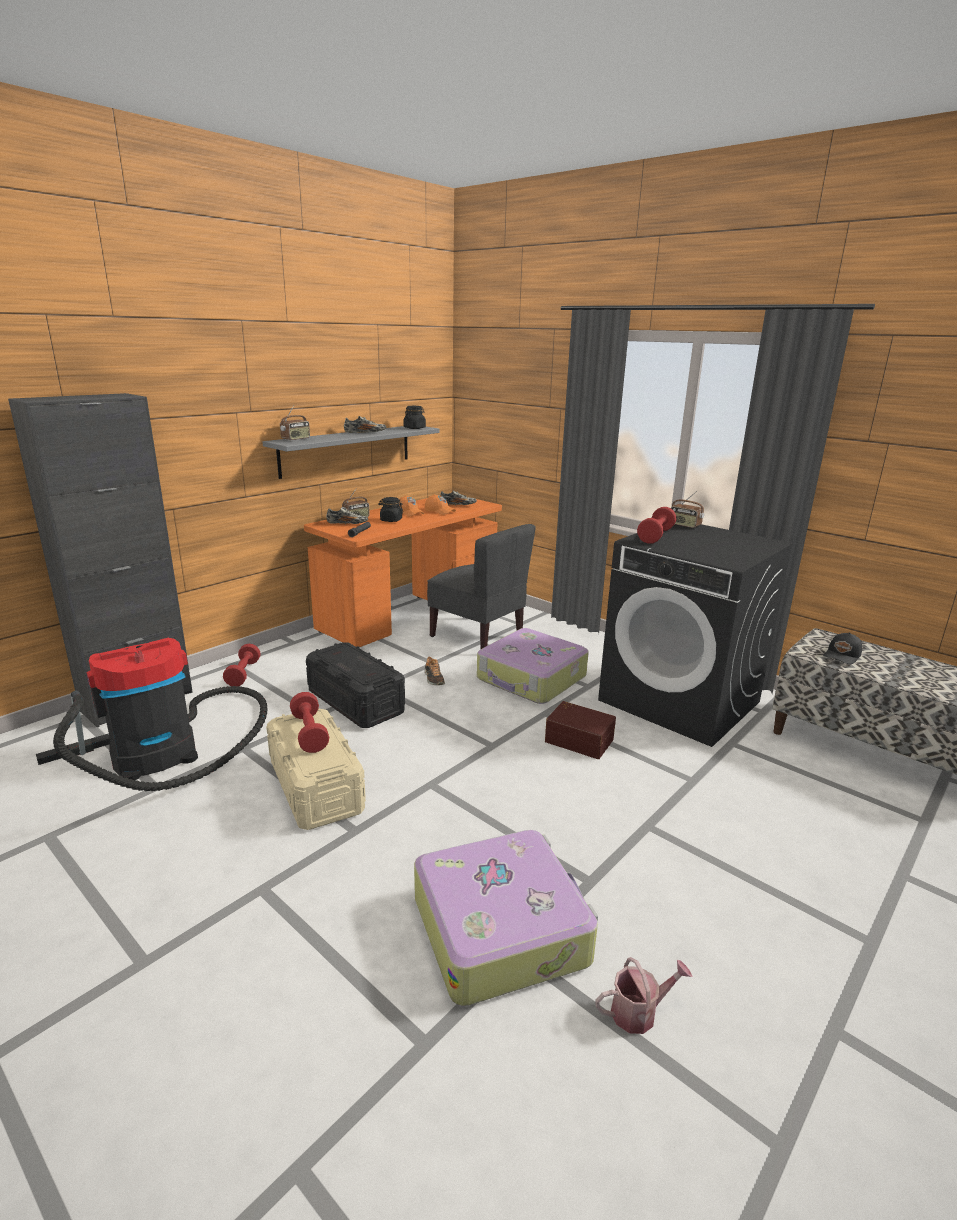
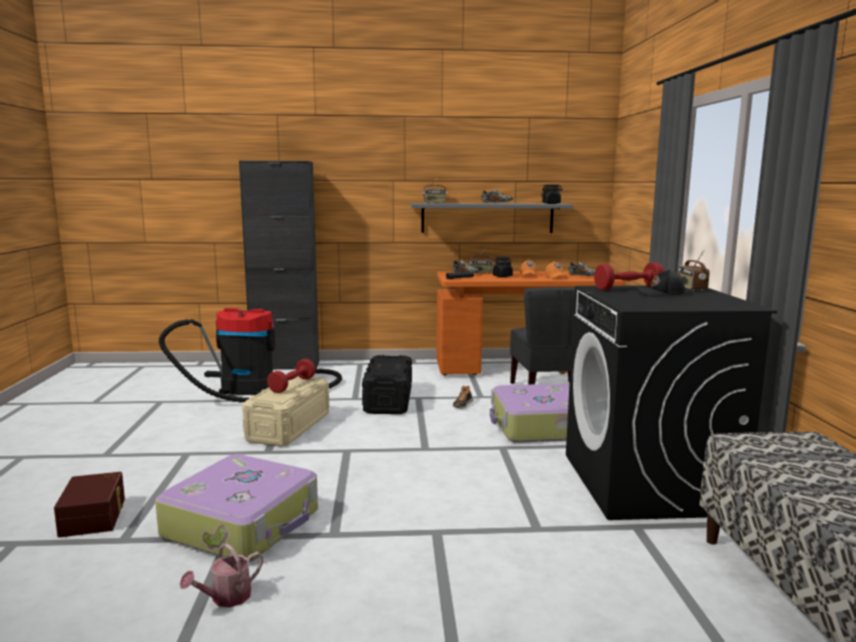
camera: 45 degrees right, 10 degrees down
red dumbbell [223,644,261,686] -> none
brown storage box [545,701,616,759] -> brown storage box moved to [54,472,125,538]
watering can [595,957,693,1034] -> watering can turned 105 degrees clockwise [180,543,263,607]
black cap [823,633,862,664] -> black cap moved to [636,269,685,296]

